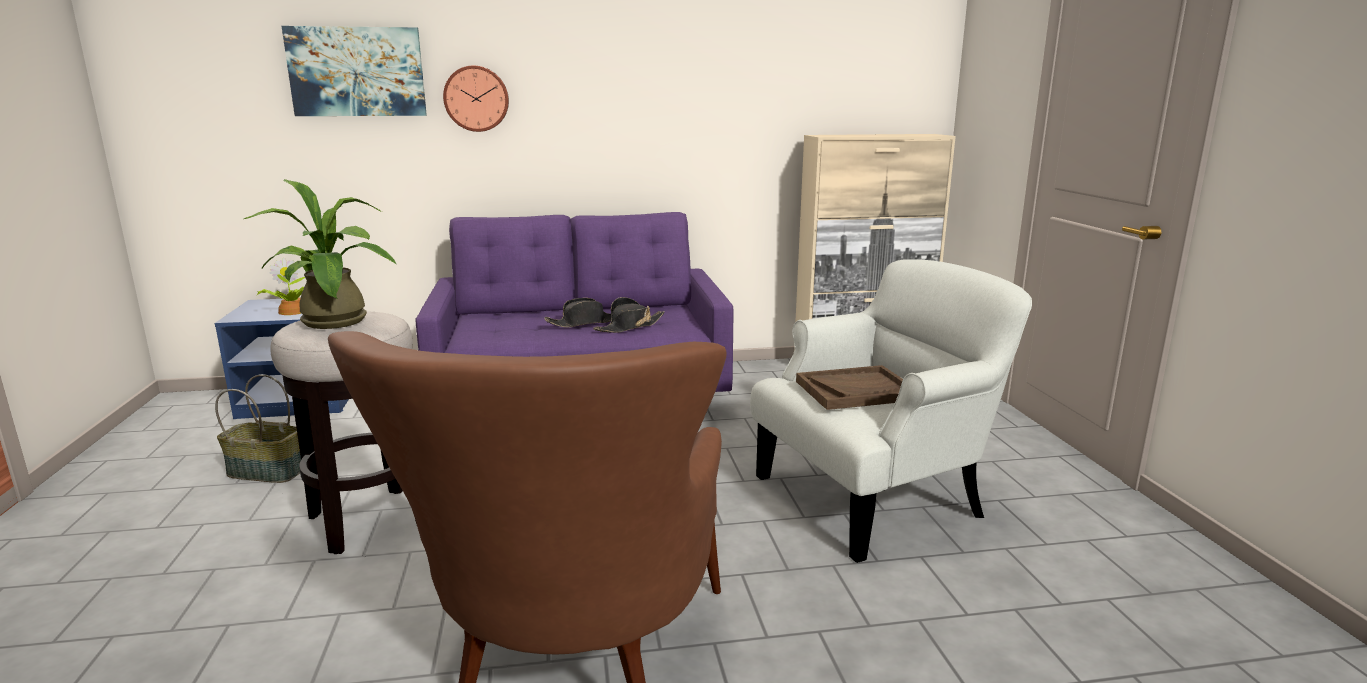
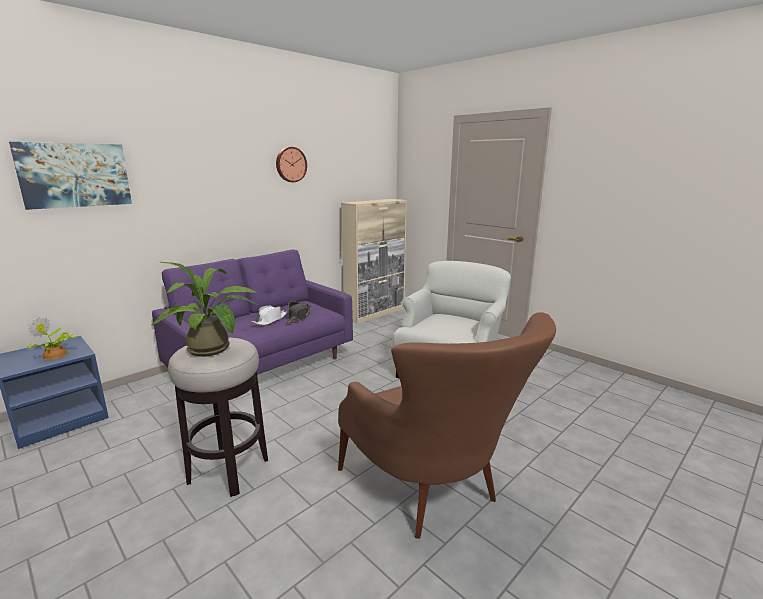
camera: 35 degrees left, 0 degrees up
basket [215,374,301,483] -> none
wall clock [443,66,509,132] -> wall clock moved to [276,147,307,182]
black hat [544,298,611,328] -> white hat [252,306,288,325]
brown tray [796,365,903,410] -> none

